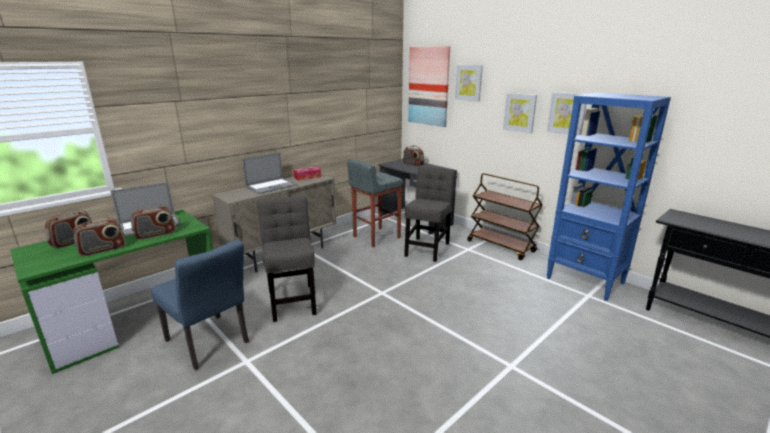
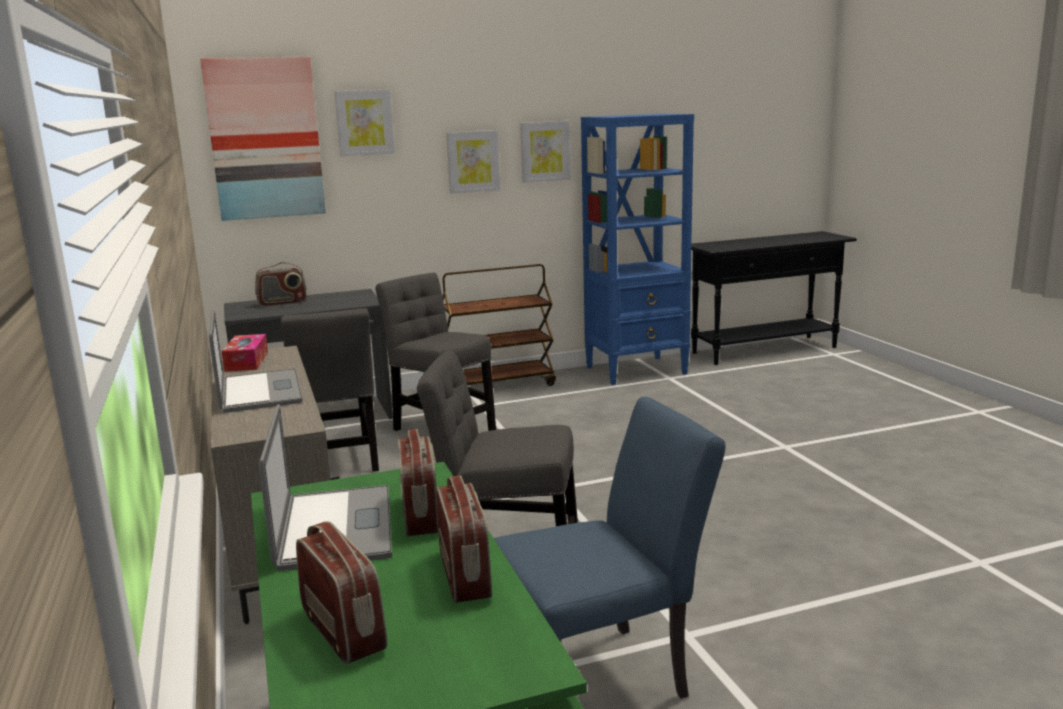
camera: 65 degrees left, 5 degrees down
grey stool [347,159,404,247] -> grey chair [281,308,379,472]

